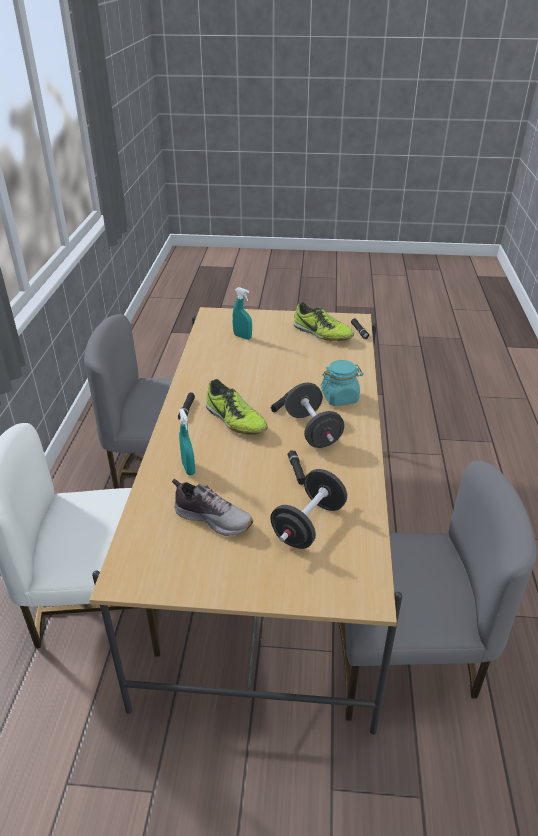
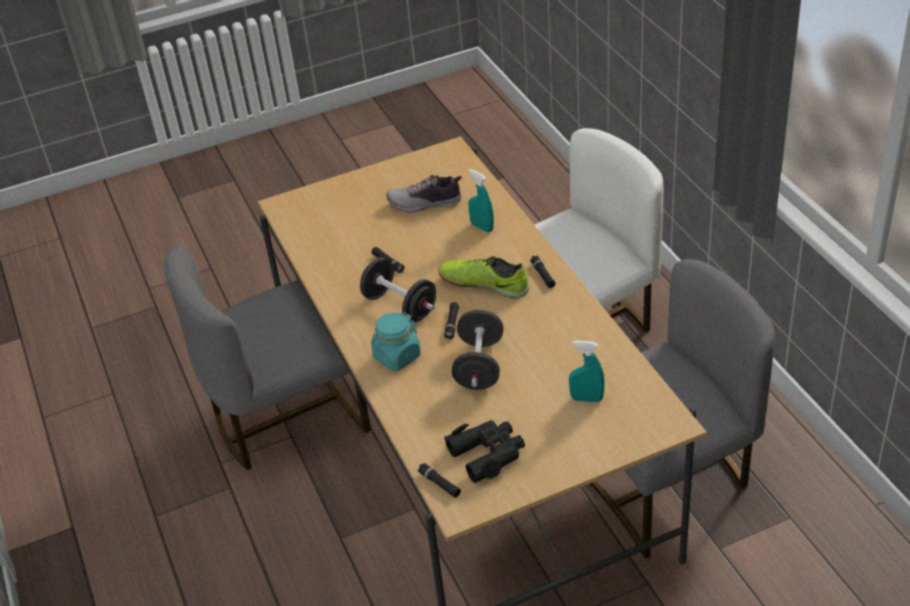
camera: 155 degrees right, 5 degrees up
black dumbbell [270,469,347,549] -> black dumbbell moved to [452,310,503,390]
shoe [294,302,354,341] -> black binoculars [444,420,525,483]

